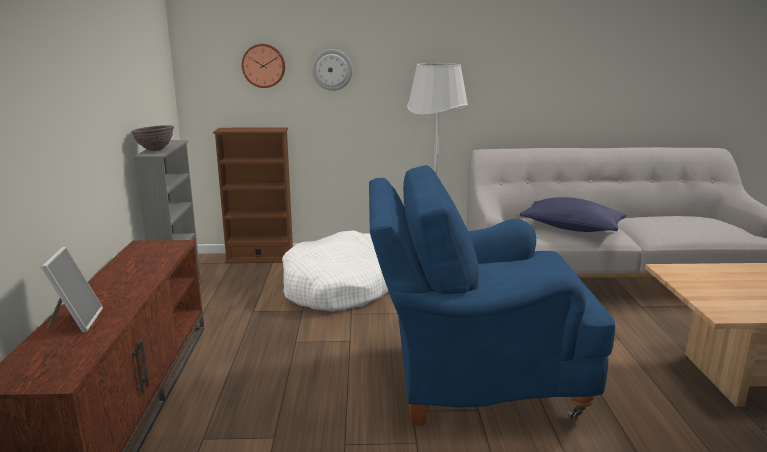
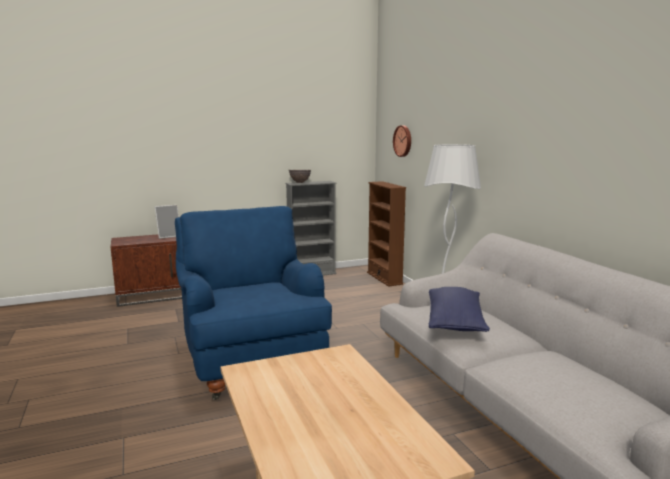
camera: 70 degrees right, 5 degrees down
white dog bed [282,230,389,311] -> none
wall clock [312,49,353,91] -> none

